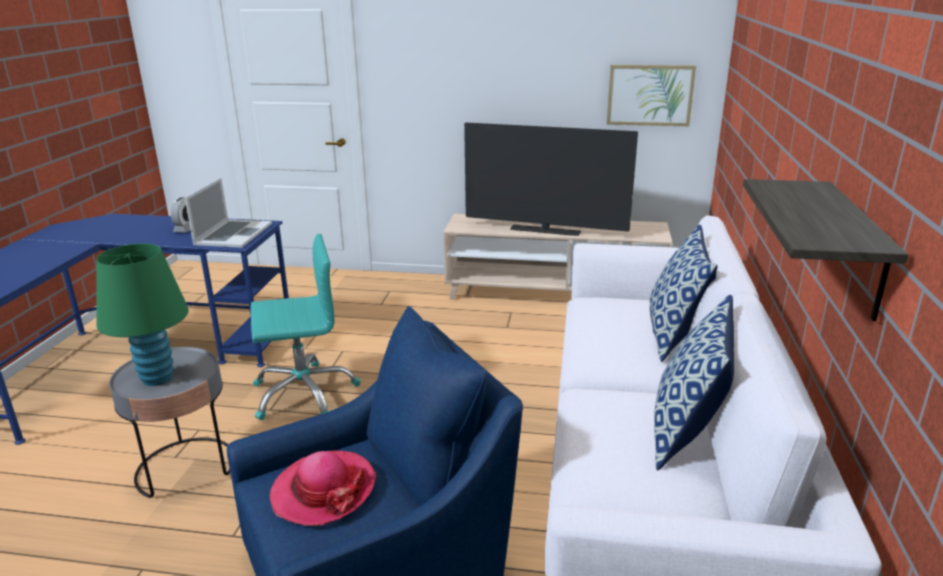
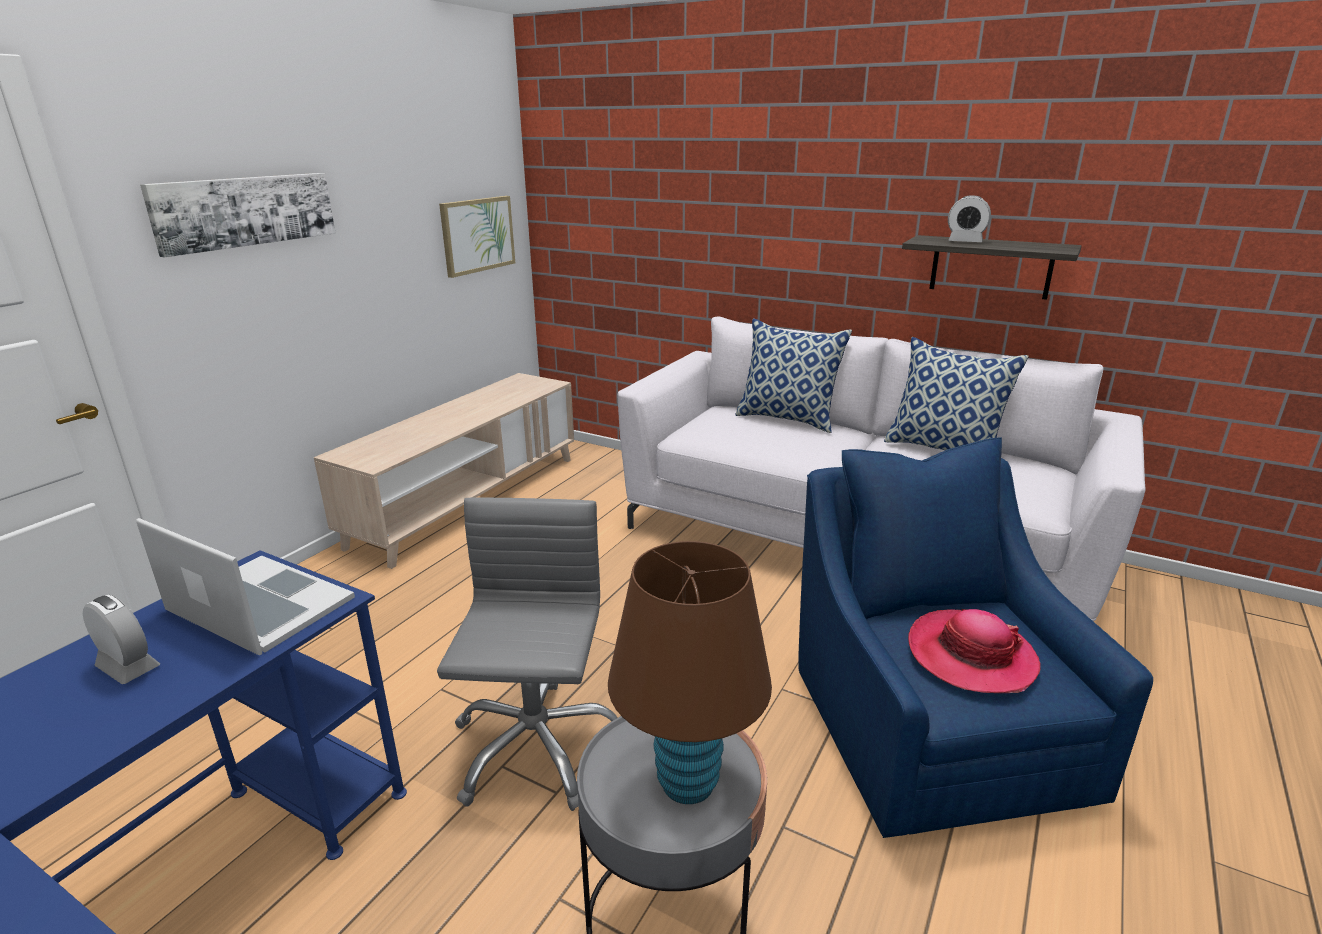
camera: 70 degrees left, 0 degrees up
green table lamp [96,244,189,386] -> brown table lamp [608,541,772,804]
turquoise office chair [251,234,361,420] -> grey office chair [437,498,617,811]
television [464,123,638,236] -> none
none -> picture [140,173,335,257]
none -> alarm clock [948,195,991,242]

